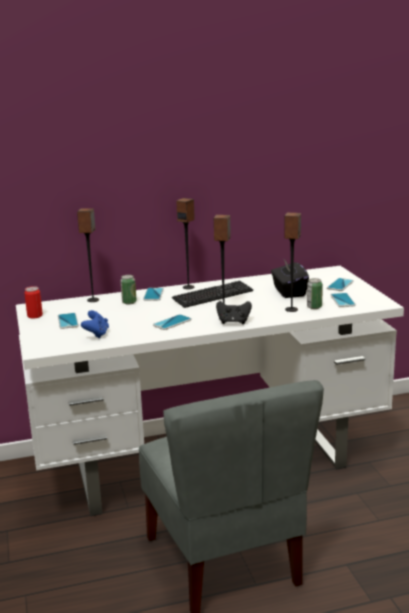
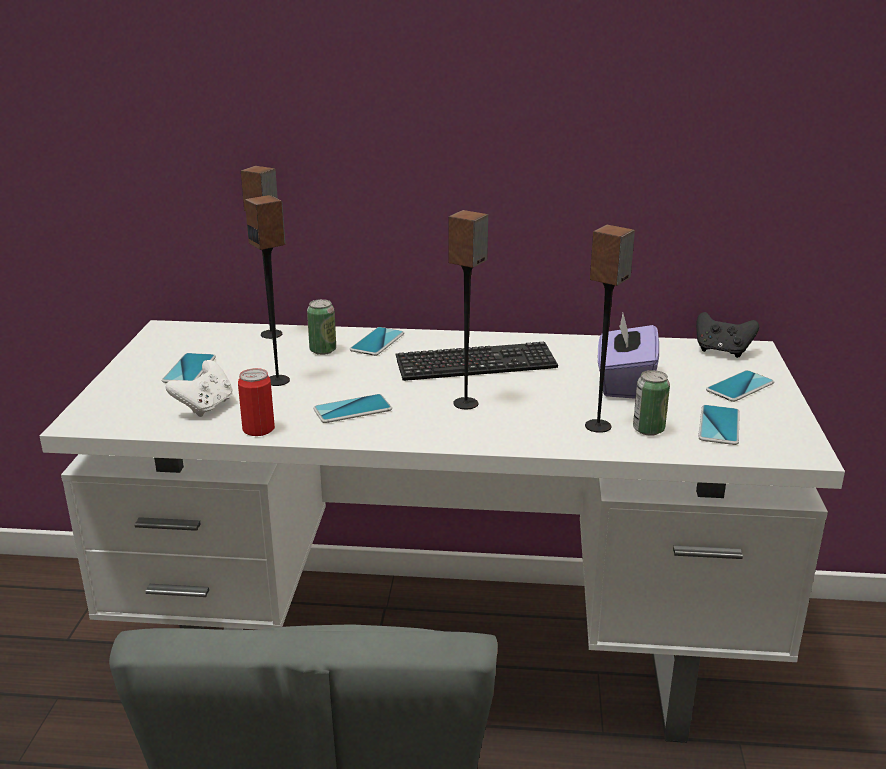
camera: 20 degrees right, 5 degrees up
can [24,286,43,318] -> can moved to [238,368,275,436]
blue game controller [81,310,109,338] -> white game controller [166,360,233,417]
speaker [176,198,195,289] -> speaker moved to [245,195,290,386]
black game controller [216,301,252,324] -> black game controller moved to [696,312,759,358]
black tissue box [271,259,309,298] -> purple tissue box [598,313,659,399]

